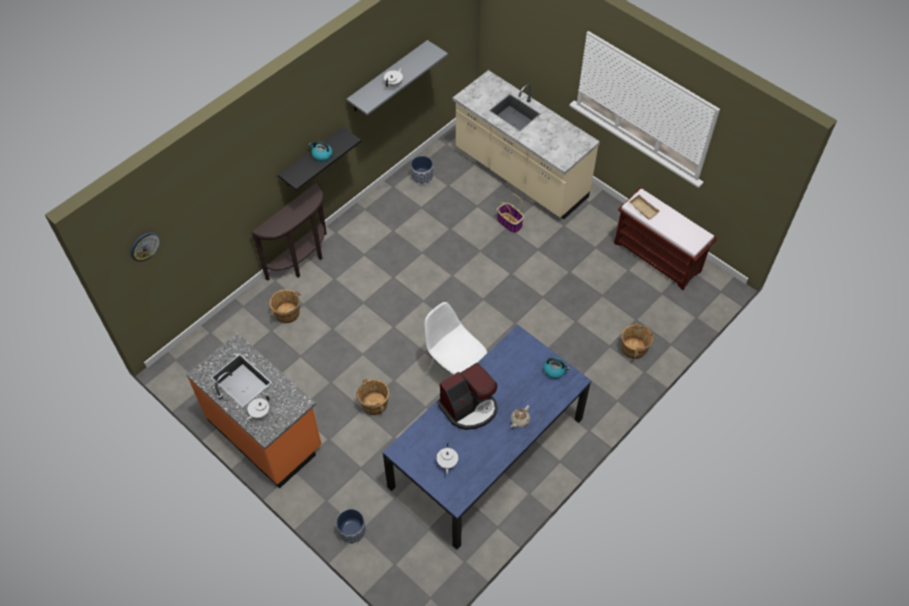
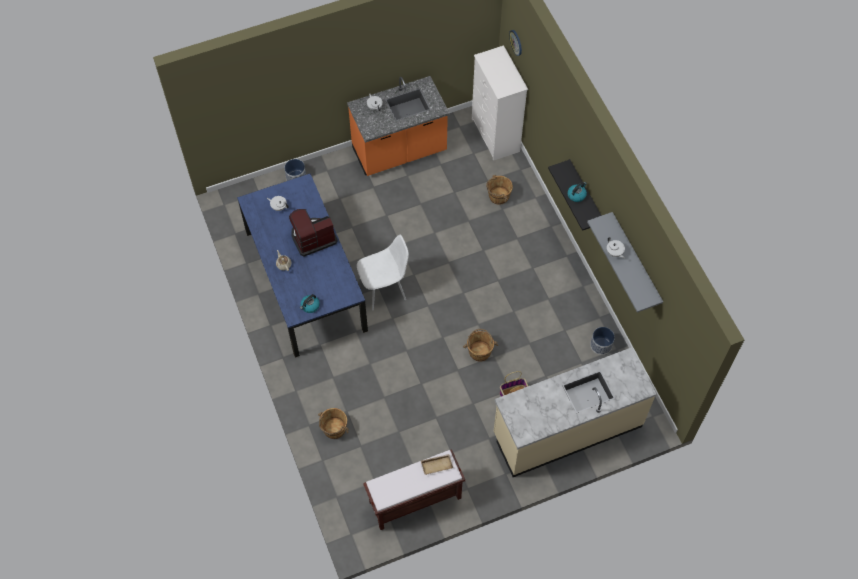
camera: 115 degrees right, 5 degrees up
brown console table [251,182,327,281] -> none
brown bucket [356,379,389,415] -> brown bucket moved to [463,329,498,361]
coffee machine [438,363,498,430] -> coffee machine turned 75 degrees clockwise [289,209,338,257]
none -> white dresser [472,45,528,161]

